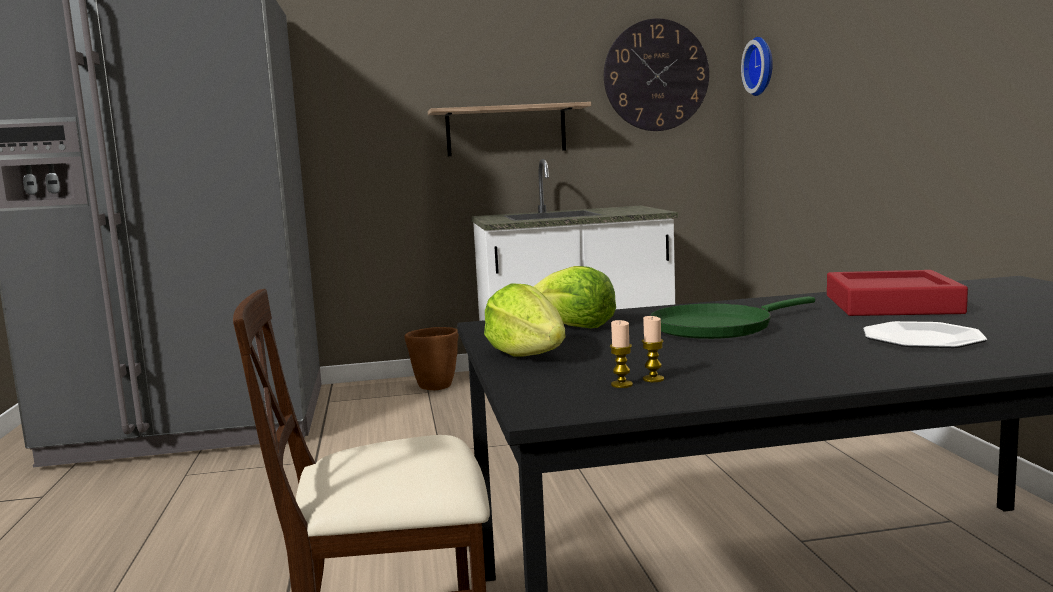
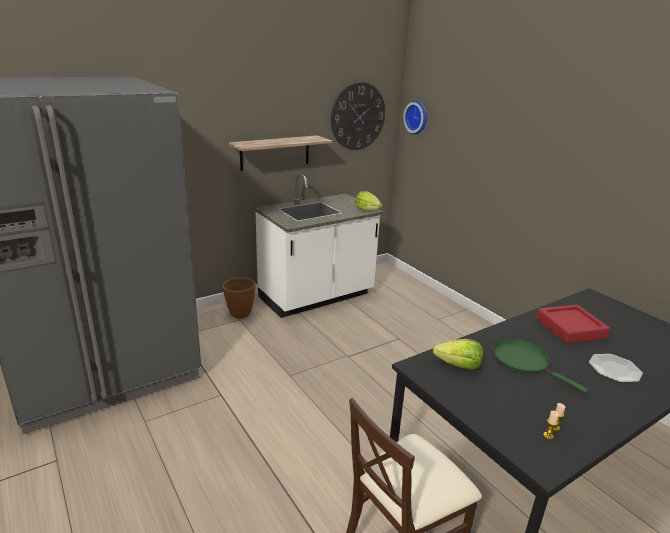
camera: 25 degrees left, 15 degrees up
lettuce [484,283,566,357] -> lettuce moved to [355,191,382,211]
green frying pan [650,296,815,339] -> green frying pan turned 105 degrees clockwise [493,339,588,393]

